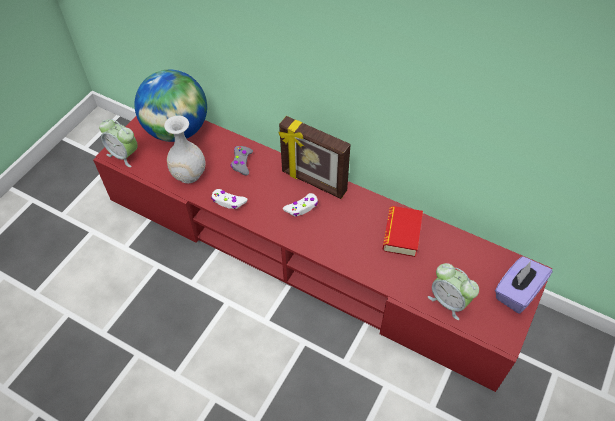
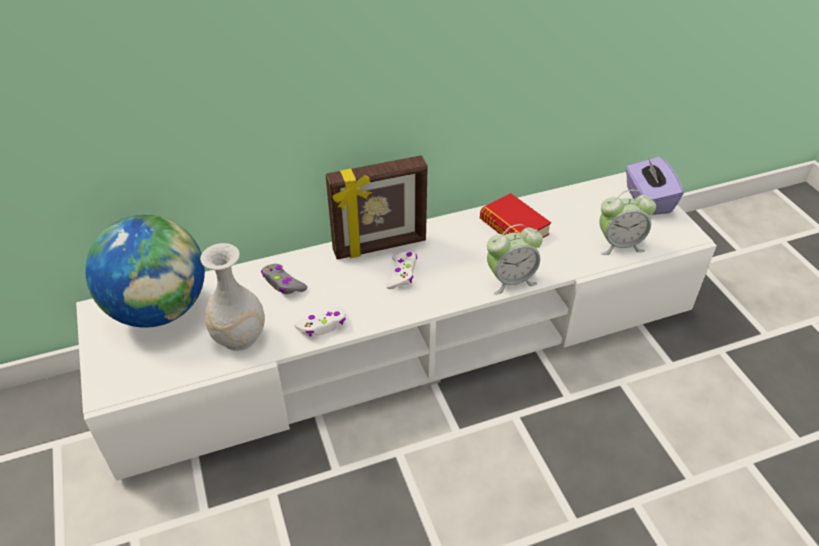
camera: 50 degrees left, 10 degrees down
red tv stand [93,116,552,392] -> white tv stand [76,172,717,481]
alarm clock [99,119,138,167] -> alarm clock moved to [487,224,543,295]

